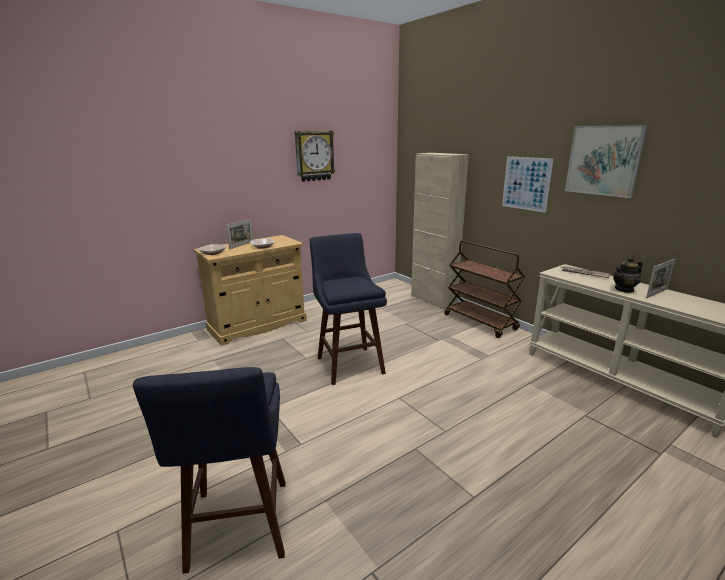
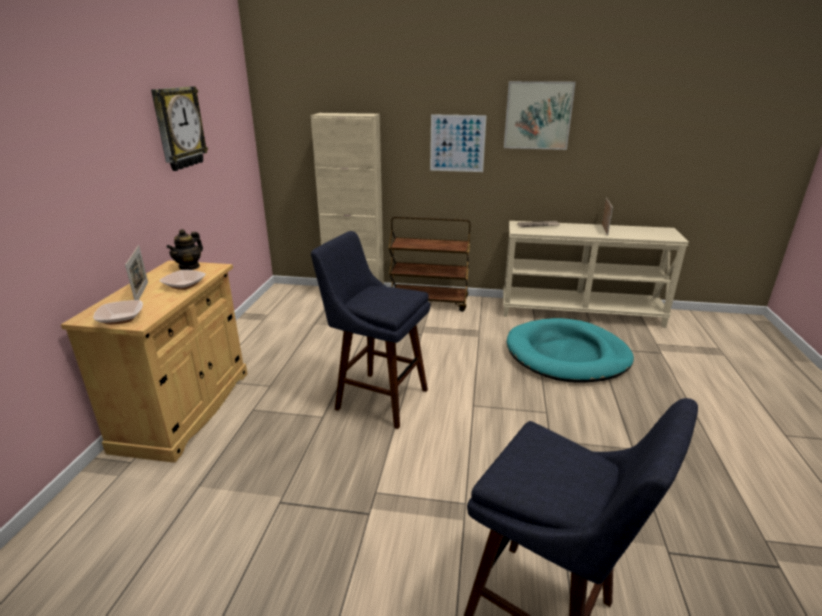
camera: 45 degrees left, 5 degrees up
teapot [613,257,643,293] -> teapot moved to [167,229,203,270]
none -> turquoise dog bed [507,318,634,383]

